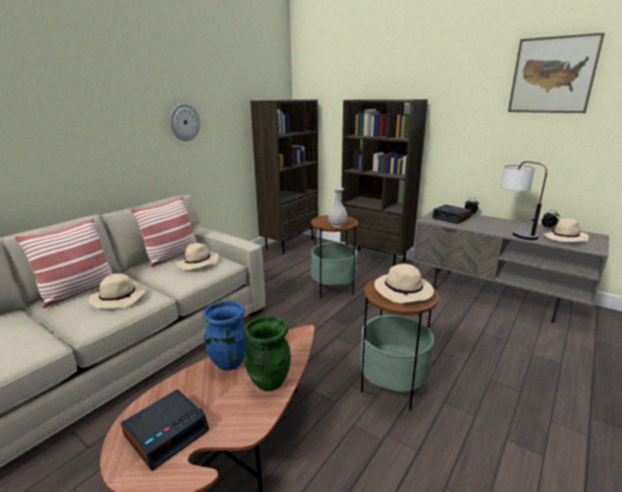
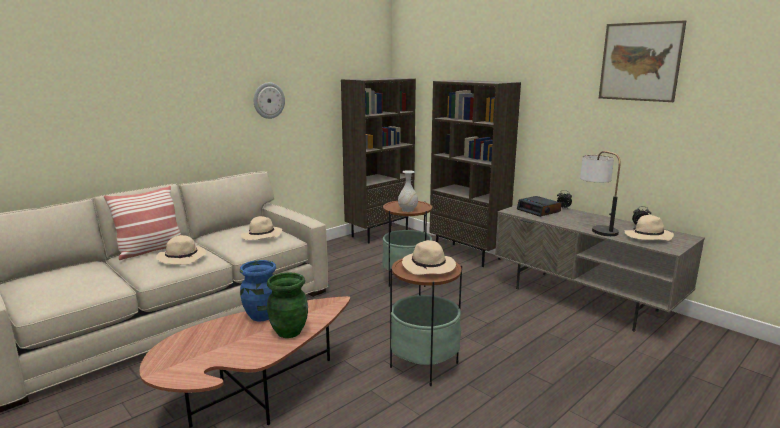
camera: 10 degrees right, 5 degrees down
alarm clock [121,389,209,471] -> none
pillow [130,196,197,267] -> none

